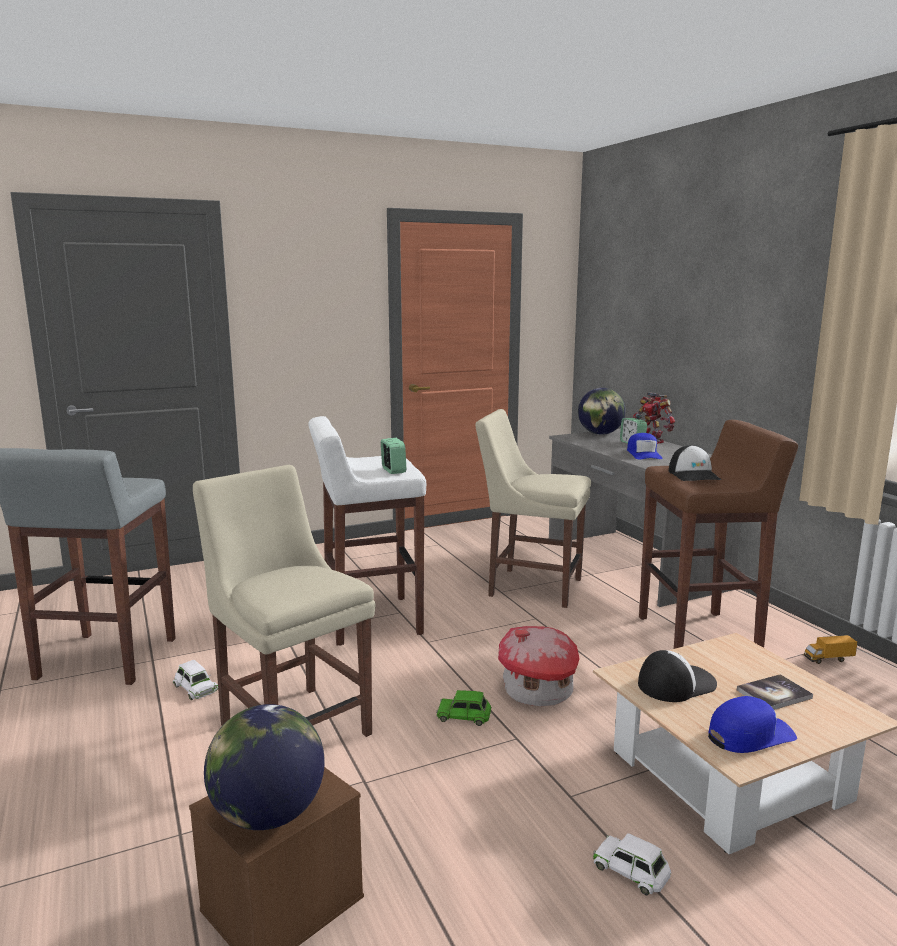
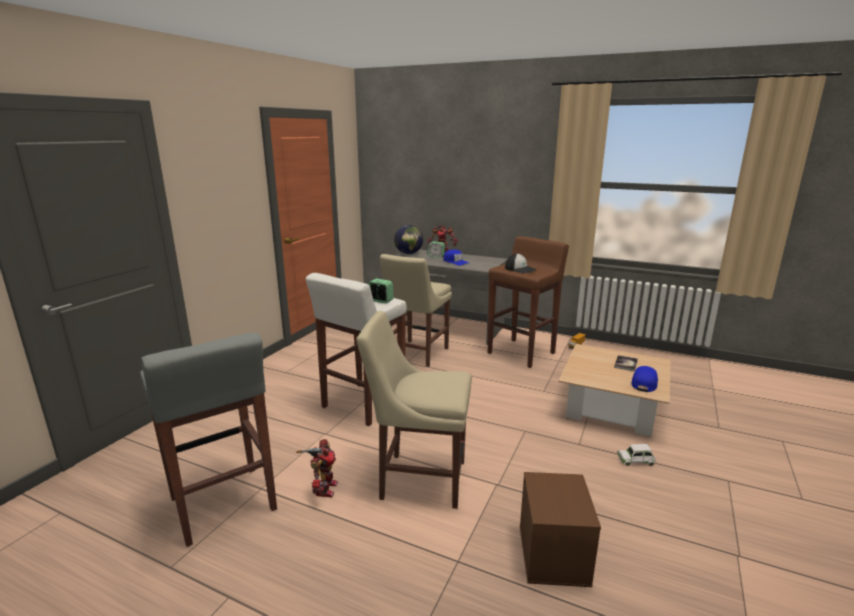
camera: 40 degrees left, 5 degrees up
white toy car [173,660,218,700] -> toy robot [296,439,338,497]
globe [204,704,325,830] -> none
green toy car [436,690,492,726] -> none
beige chair [475,409,591,608] -> beige chair turned 45 degrees counterclockwise [380,254,452,367]
toy house [498,626,580,706] -> none
cap [638,650,717,702] -> none

